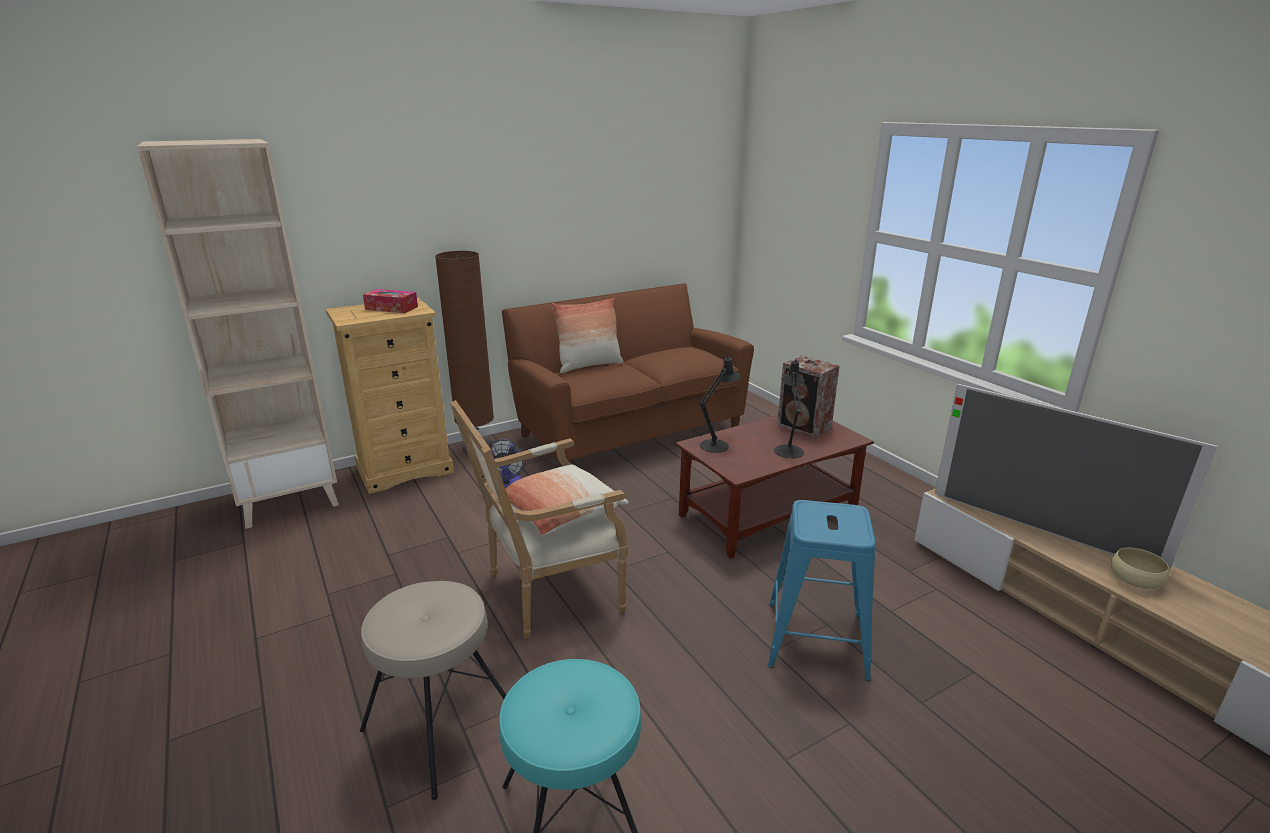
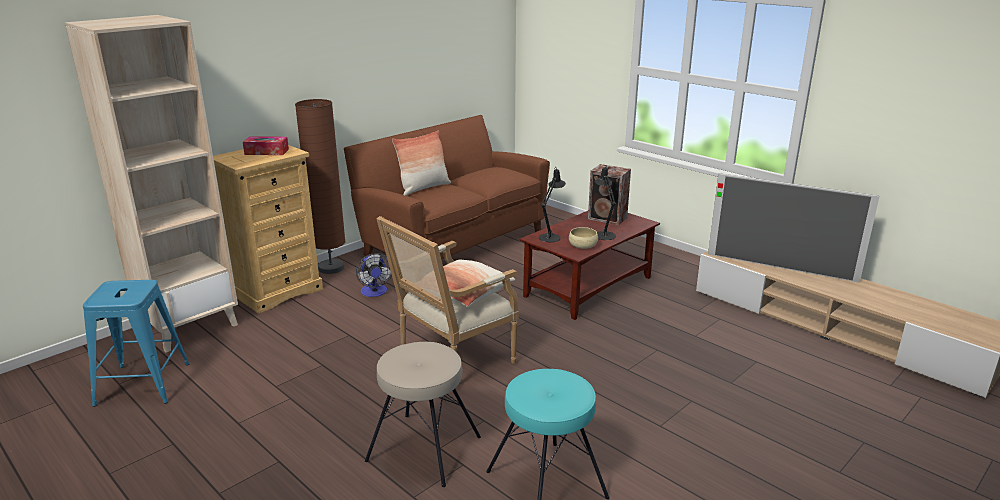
camera: 15 degrees left, 0 degrees up
blue stool [768,500,876,681] -> blue stool moved to [83,280,190,407]
beige bowl [1111,547,1169,589] -> beige bowl moved to [569,227,598,249]

